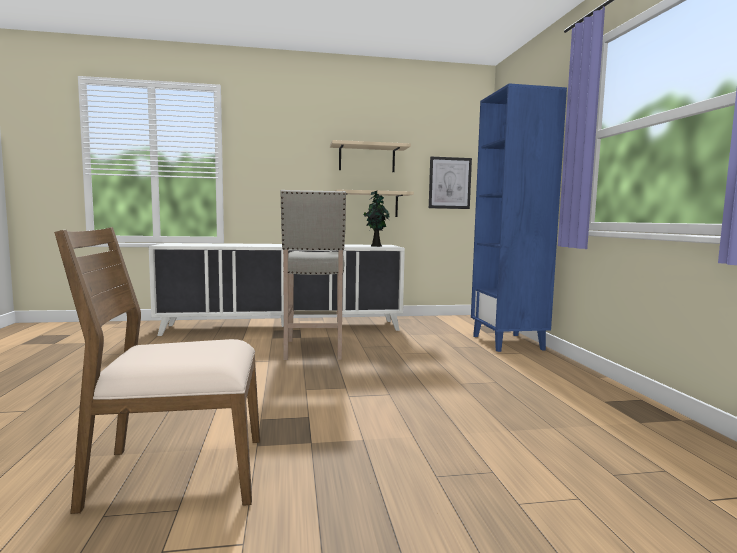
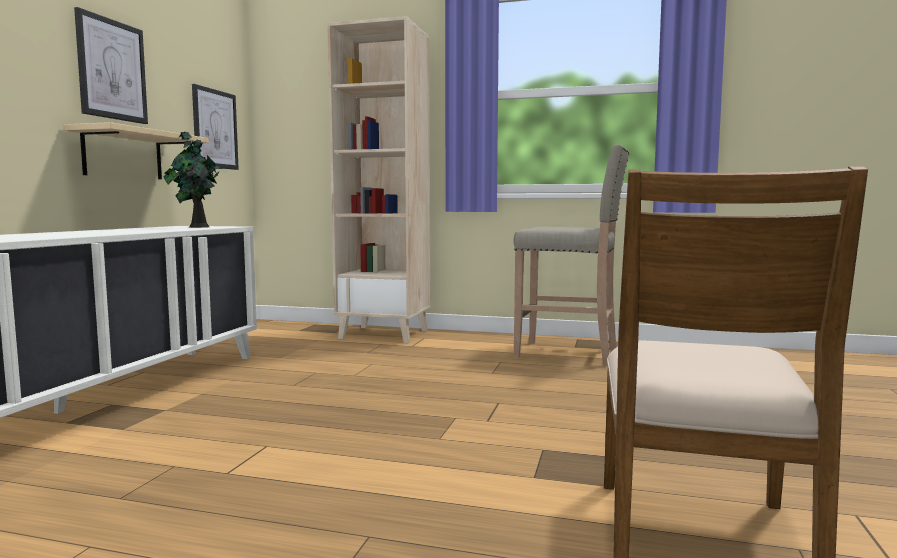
camera: 65 degrees left, 0 degrees up
beige stool [281,190,346,360] -> beige stool moved to [513,144,629,366]
beige shelf [330,140,411,172] -> picture [74,7,148,124]
blue bookcase [471,83,567,352] -> beige bookcase [327,16,430,343]

